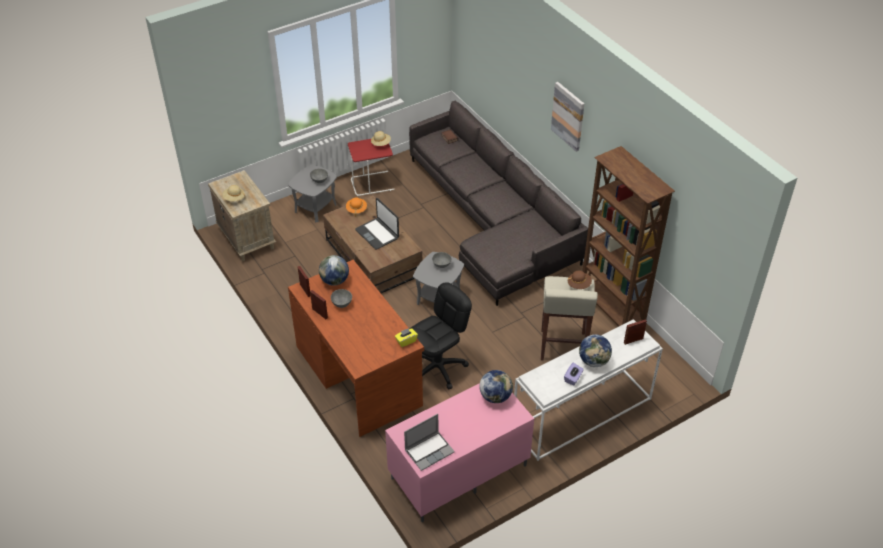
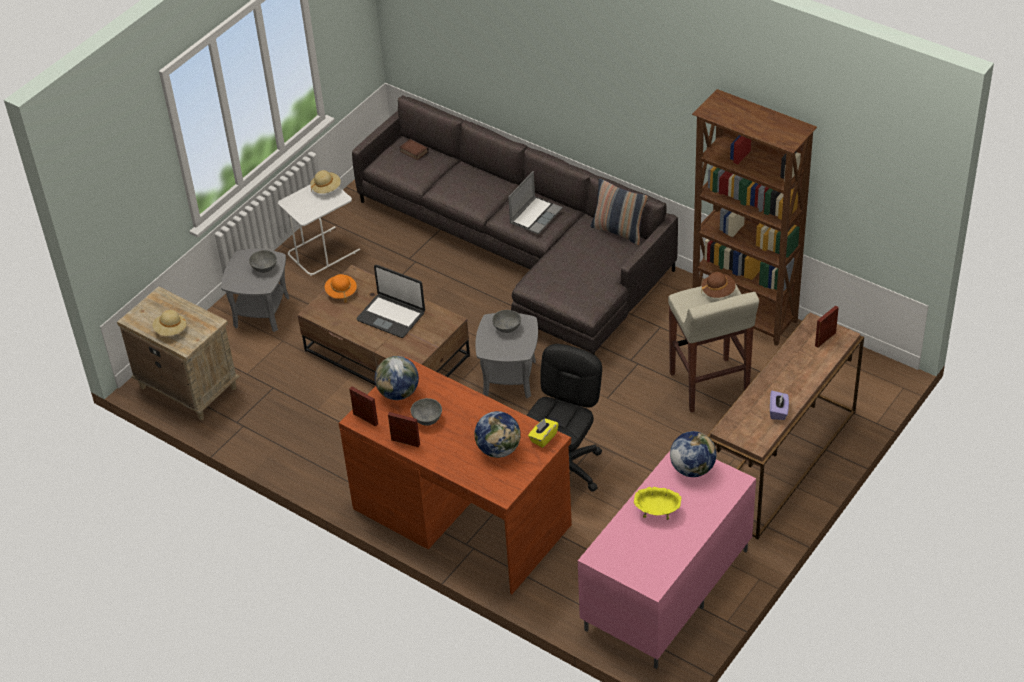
camera: 20 degrees left, 0 degrees up
red side table [348,139,395,196] -> white side table [278,185,360,276]
laptop [404,414,455,471] -> laptop moved to [508,171,562,234]
white console table [514,319,663,461] -> brown console table [707,313,864,540]
picture [551,82,584,152] -> none
globe [579,334,612,367] -> globe moved to [475,411,520,458]
none -> pillow [591,179,648,245]
none -> yellow bowl [634,487,681,520]

